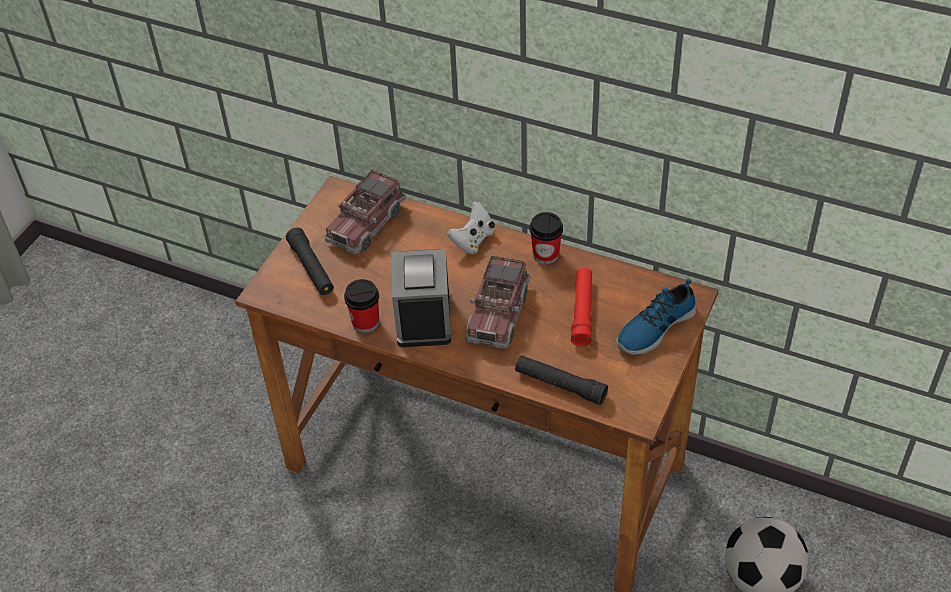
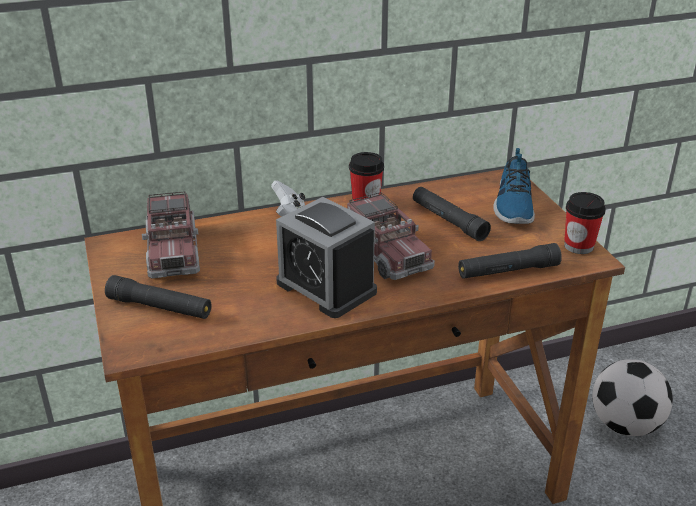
camera: 45 degrees left, 15 degrees down
cup [344,279,379,333] -> cup moved to [564,192,606,254]
red flashlight [571,268,592,346] -> black flashlight [413,187,491,241]

